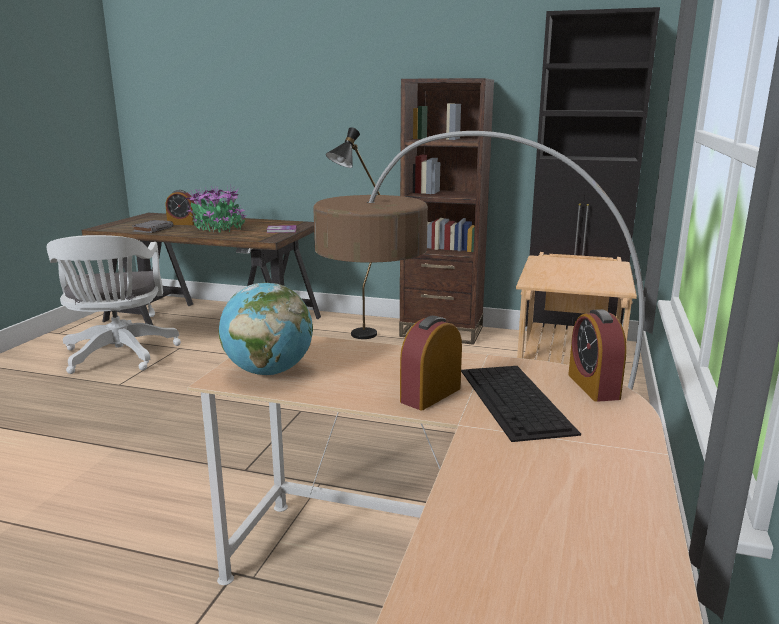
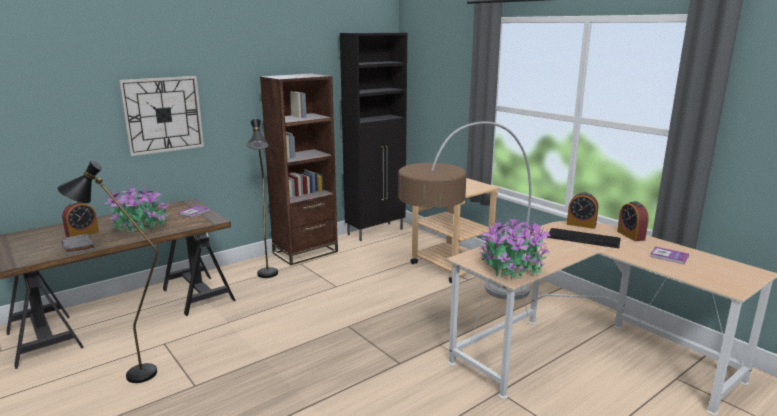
camera: 55 degrees left, 0 degrees up
white office chair [47,235,181,374] -> black floor lamp [58,160,158,383]
globe [219,283,313,375] -> potted plant [479,214,551,279]
alarm clock [400,316,462,410] -> alarm clock moved to [617,201,649,241]
none -> wall clock [119,76,204,156]
none -> book [650,247,689,264]

